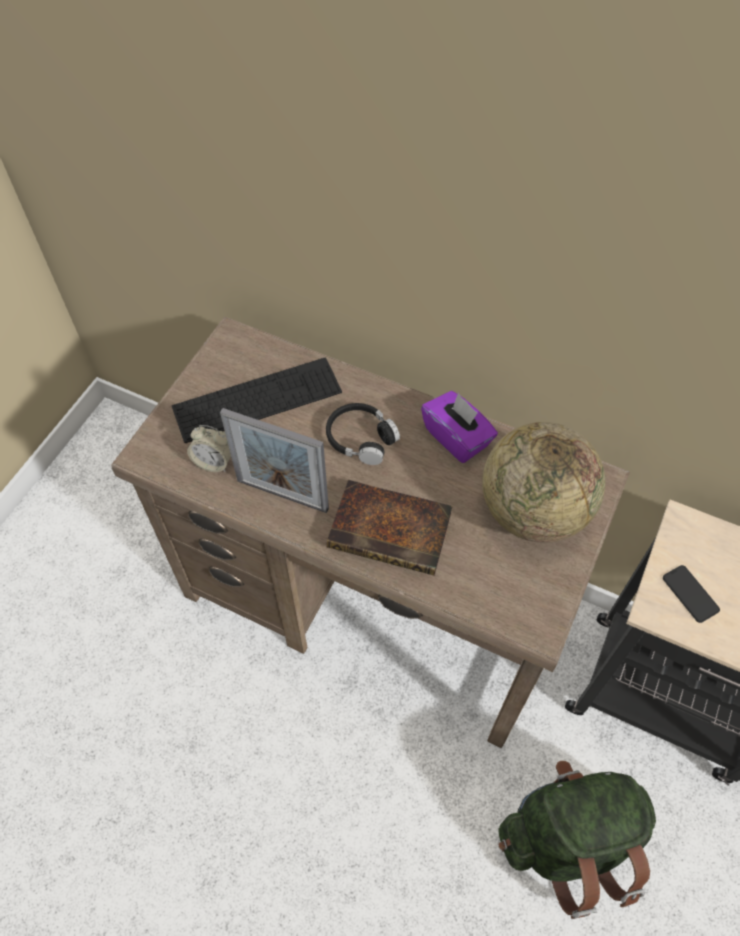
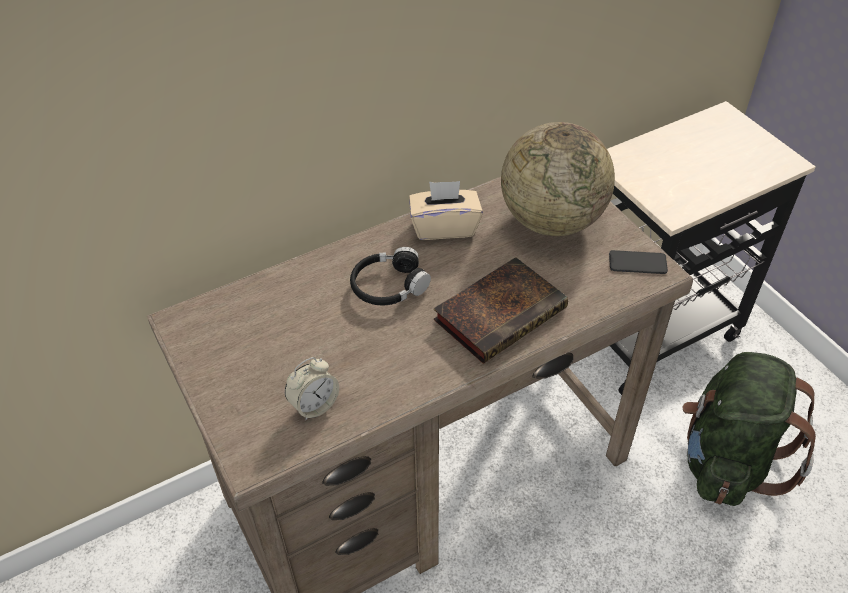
camera: 55 degrees left, 10 degrees down
keyboard [172,358,342,443] -> none
picture frame [220,408,329,513] -> none
purple tissue box [421,391,498,463] -> beige tissue box [409,181,483,240]
phone [663,565,720,623] -> phone moved to [609,250,668,274]

